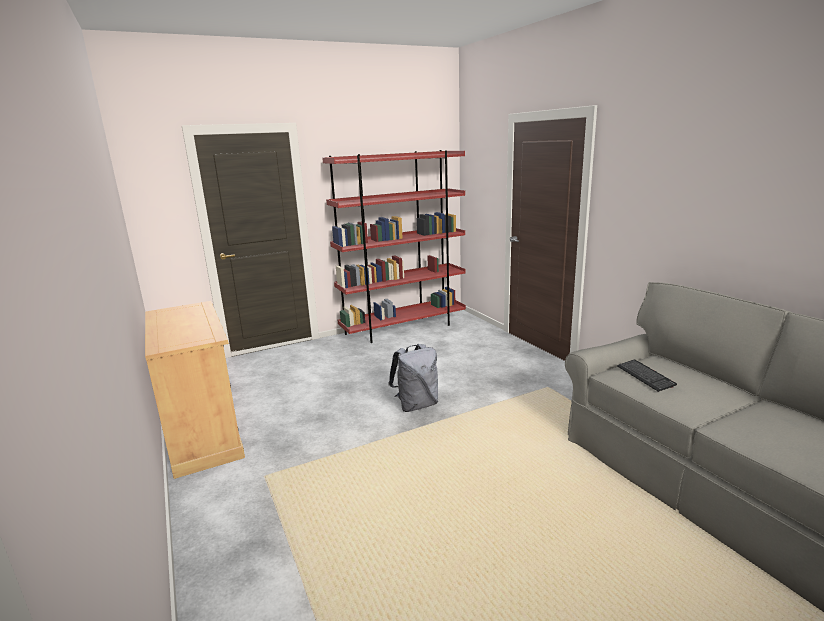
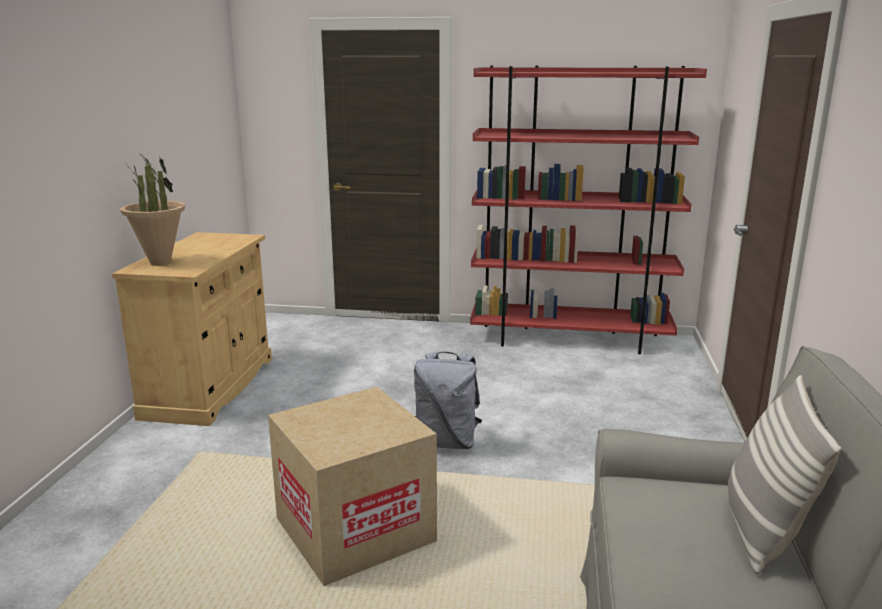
camera: 35 degrees right, 0 degrees up
keyboard [617,360,677,392] -> none
none -> potted plant [120,152,185,266]
none -> cardboard box [268,387,437,586]
none -> pillow [728,375,841,574]

